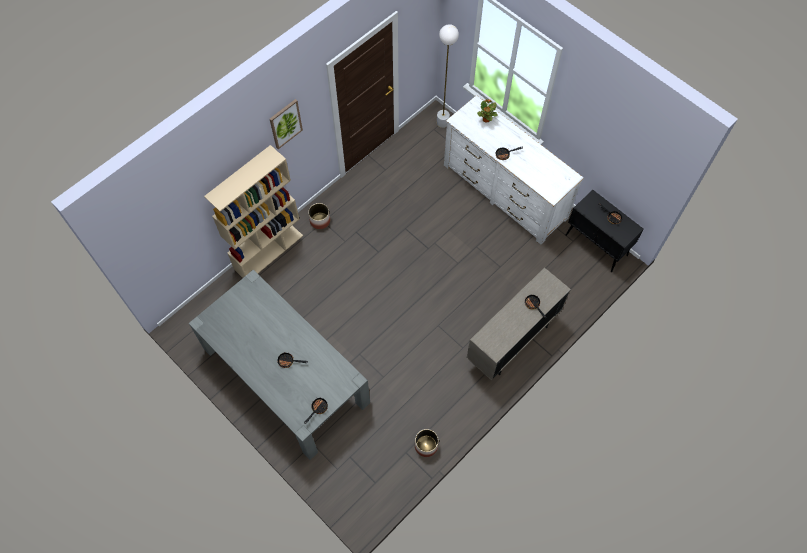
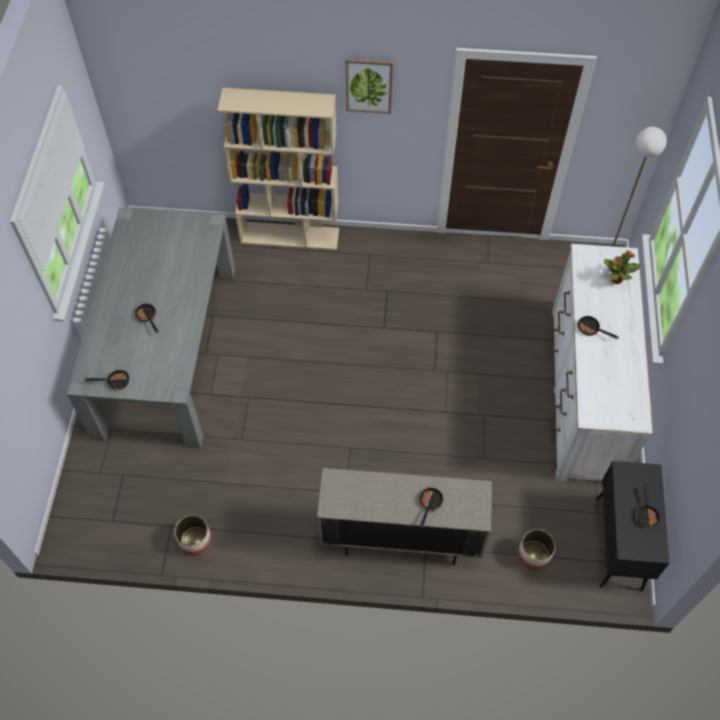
camera: 50 degrees right, 5 degrees down
planter [308,203,330,229] -> planter moved to [518,529,556,570]

